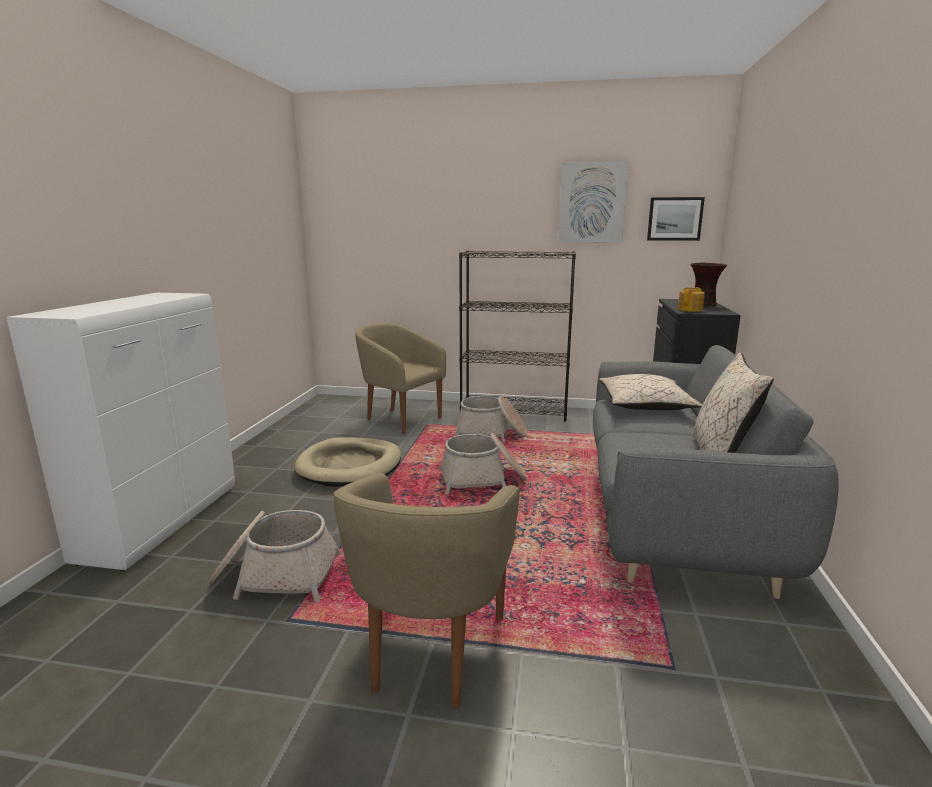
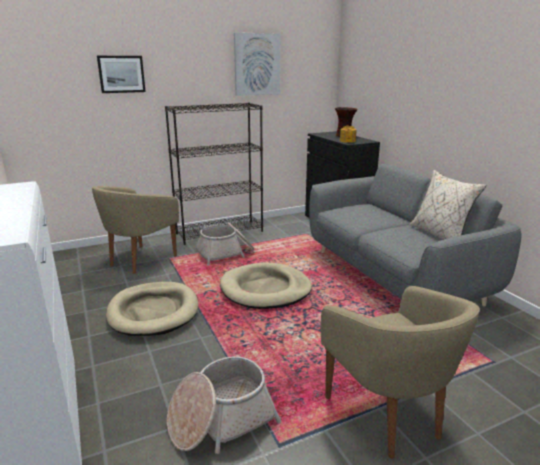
camera: 35 degrees left, 5 degrees up
beige armchair [355,323,446,434] -> beige armchair turned 60 degrees counterclockwise [92,186,179,274]
basket [440,433,527,495] -> beige dog bed [220,262,312,309]
beige pillow [599,374,702,410] -> none
picture [647,197,705,241] -> picture moved to [97,56,146,93]

